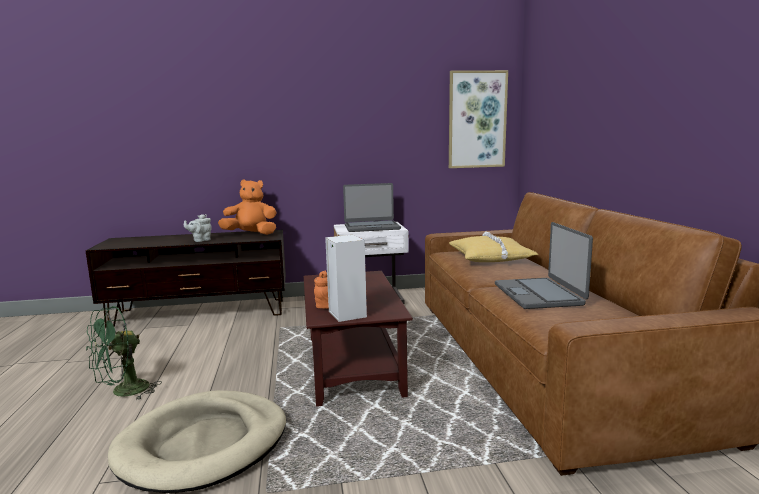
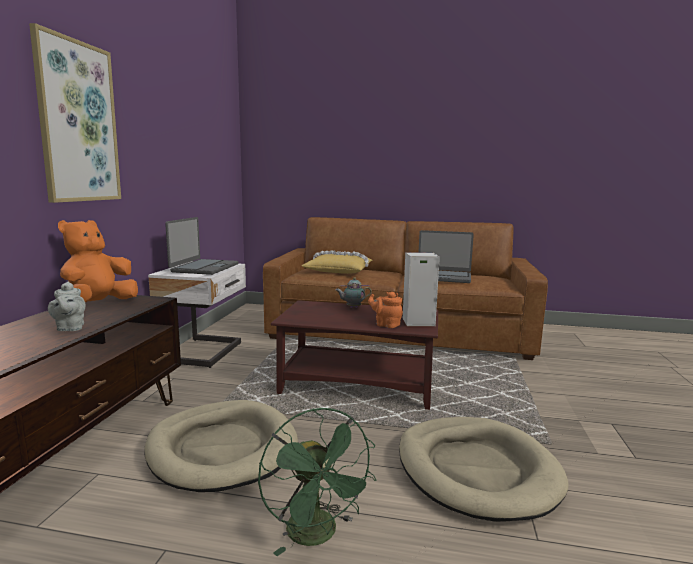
camera: 70 degrees left, 0 degrees up
picture [449,70,508,168] -> picture moved to [29,23,121,203]
none -> beige dog bed [144,400,298,492]
none -> teapot [335,277,372,308]

